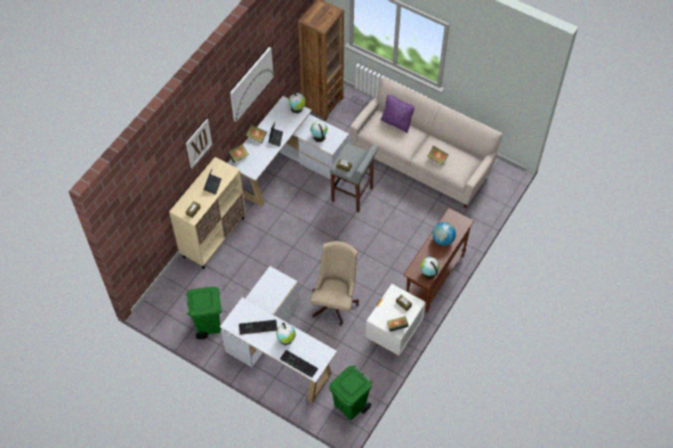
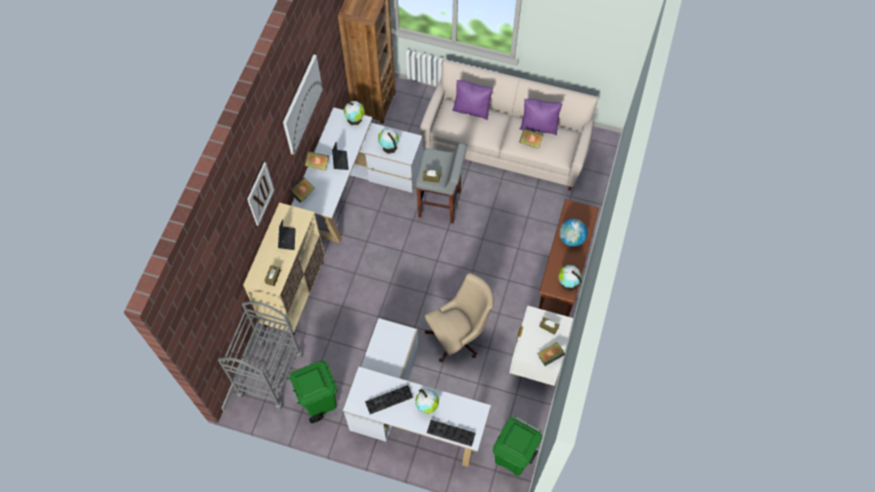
camera: 15 degrees left, 5 degrees up
beige office chair [310,241,359,326] -> beige office chair turned 60 degrees clockwise [424,273,494,362]
none -> grey cart [218,301,303,410]
none -> purple pillow [520,98,562,135]

